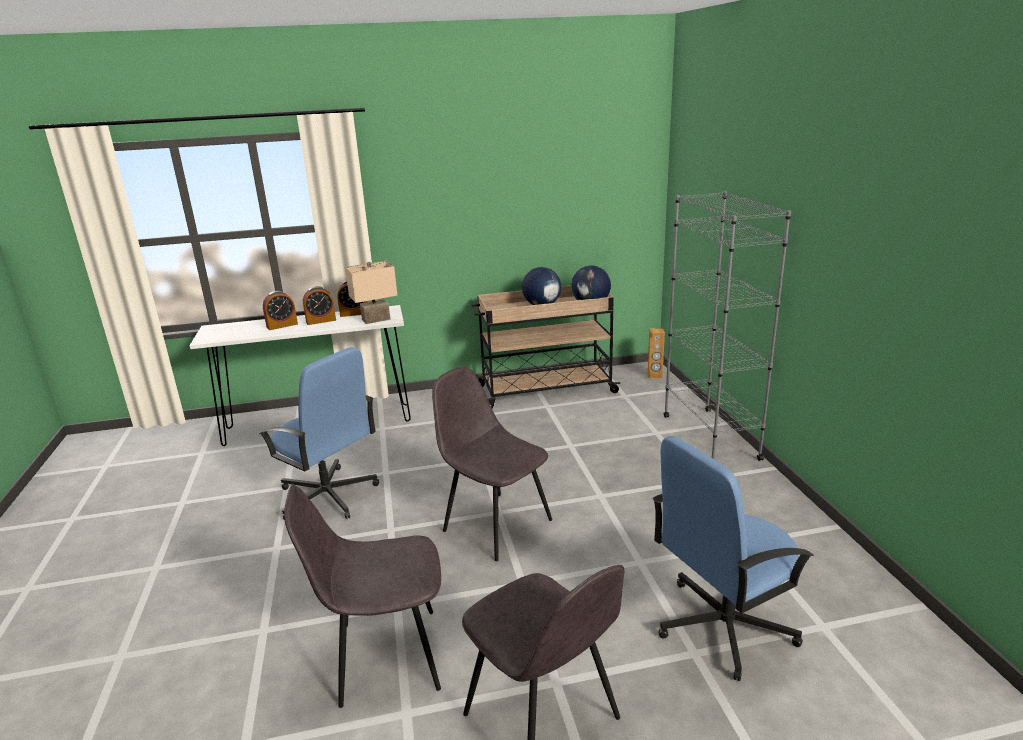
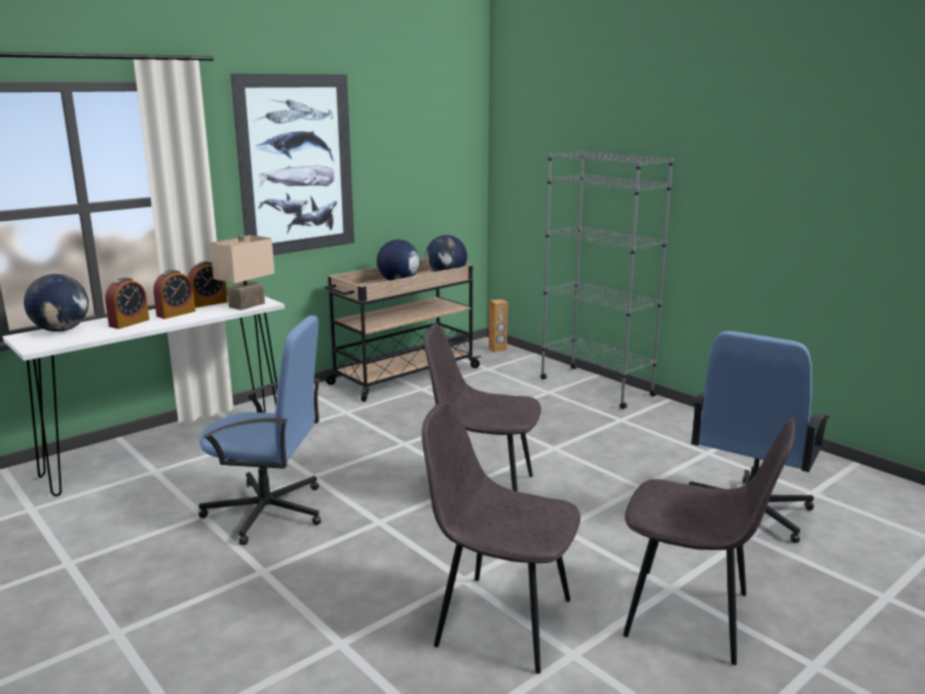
camera: 30 degrees left, 5 degrees down
grey chair [284,485,441,708] -> grey chair turned 60 degrees clockwise [422,400,581,674]
none -> globe [24,274,89,332]
none -> picture [230,74,354,255]

